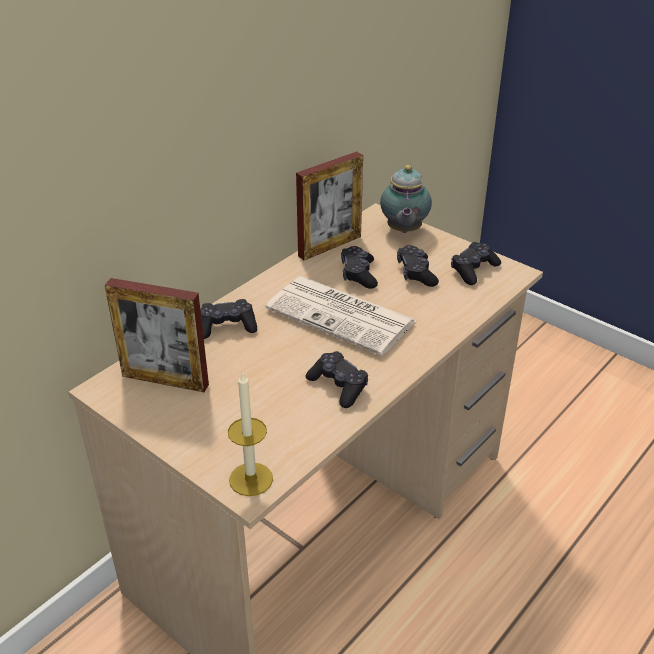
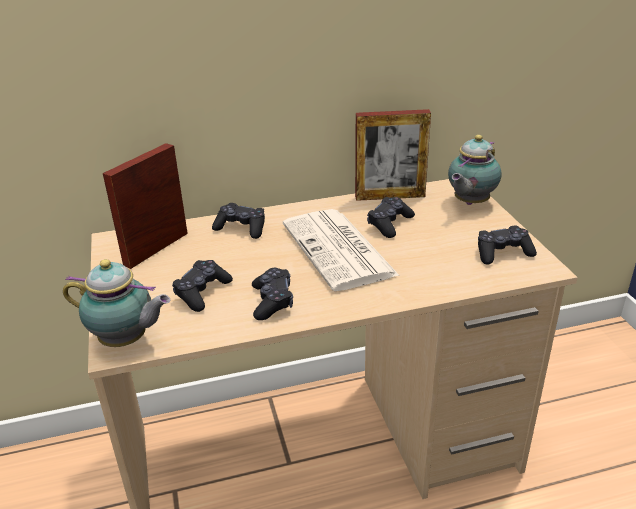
camera: 35 degrees right, 5 degrees down
picture frame [105,278,209,392] -> picture frame turned 75 degrees clockwise [103,143,188,269]
candle [228,371,273,496] -> teapot [63,259,170,347]
black game controller [397,245,439,287] -> black game controller moved to [172,260,233,312]

